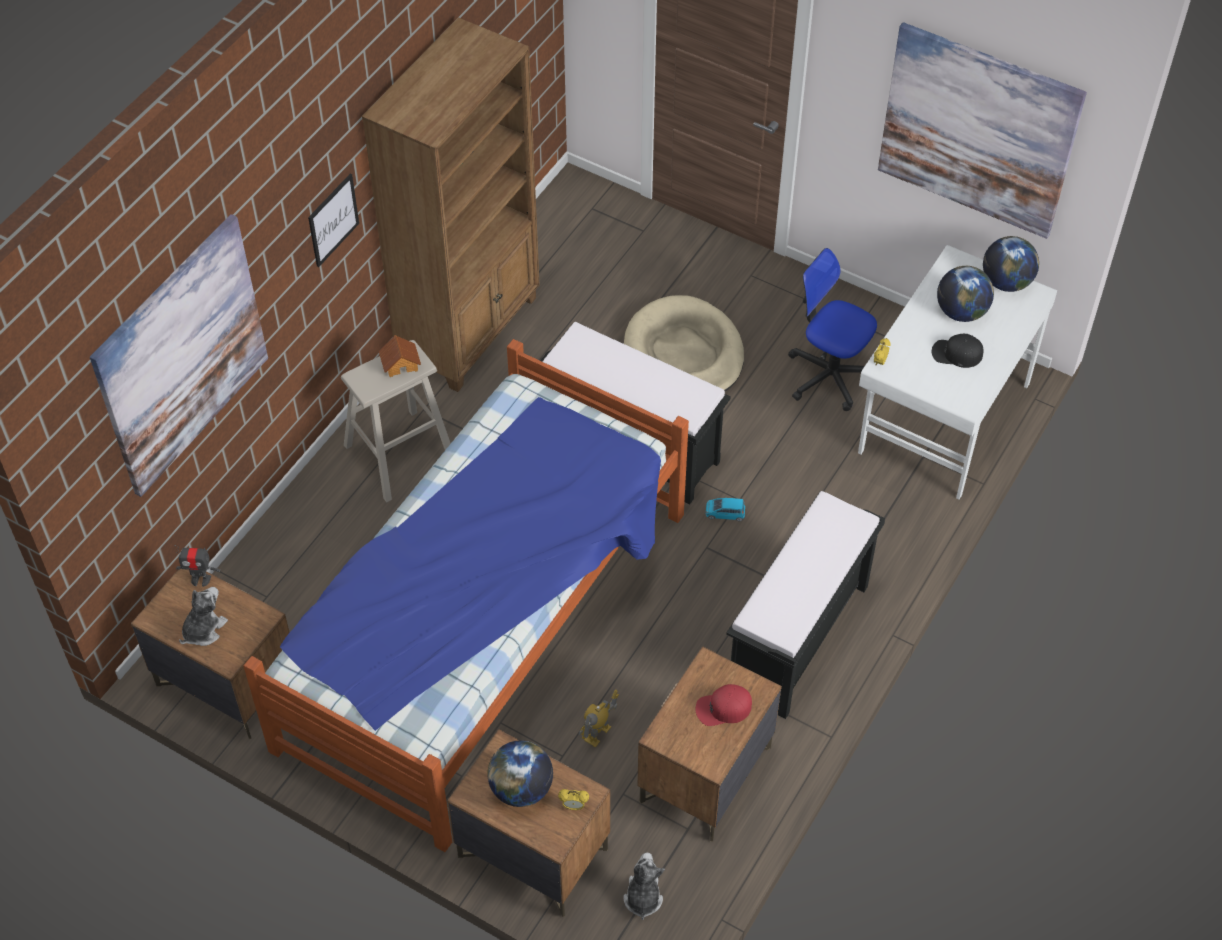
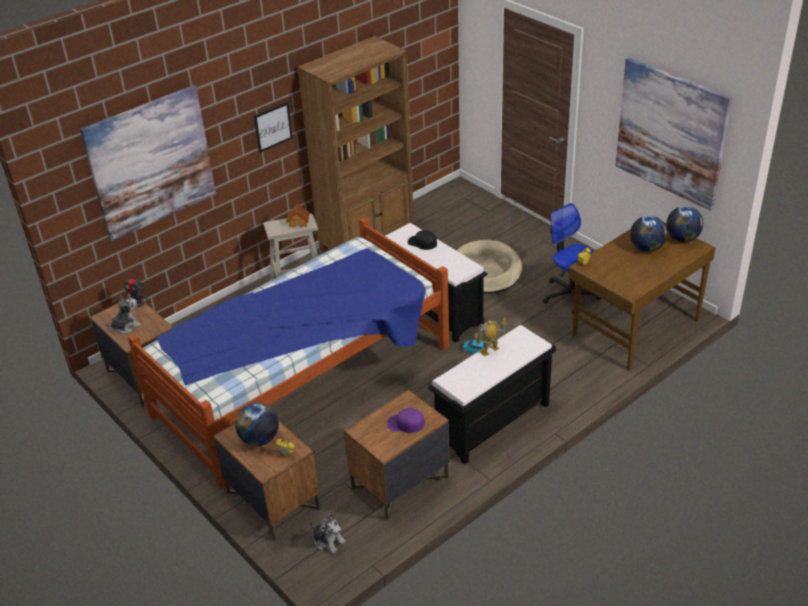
camera: 20 degrees right, 15 degrees down
toy robot [579,690,619,747] -> toy robot moved to [473,318,507,356]
plush toy [623,853,665,920] -> plush toy turned 105 degrees clockwise [310,514,346,554]
red cap [695,684,752,726] -> purple cap [387,408,425,433]
white desk [858,245,1057,499] -> brown desk [569,222,715,371]
black cap [932,334,984,368] -> black cap moved to [408,230,437,250]

